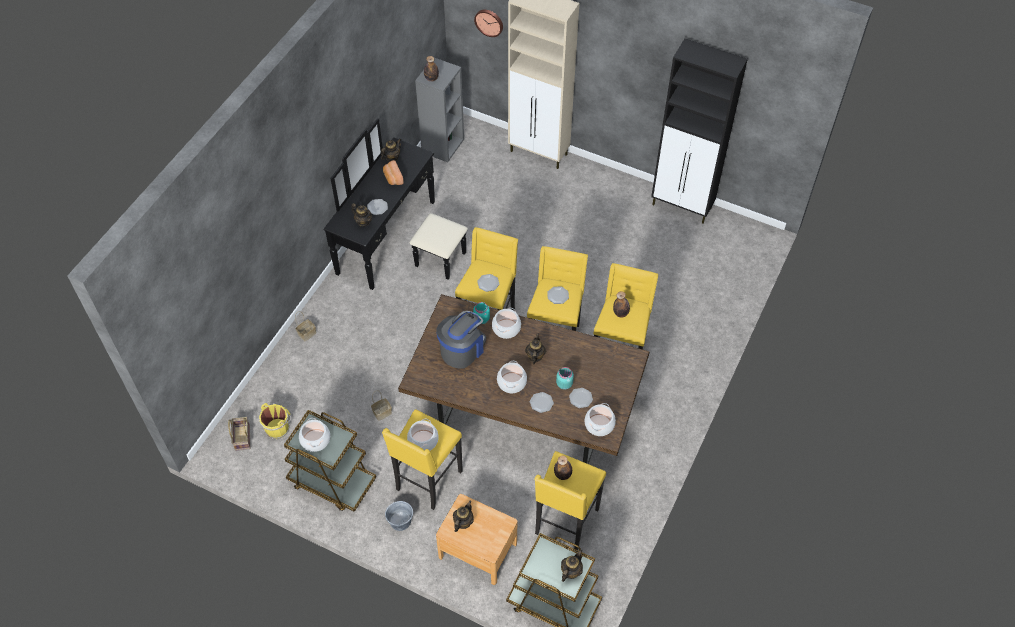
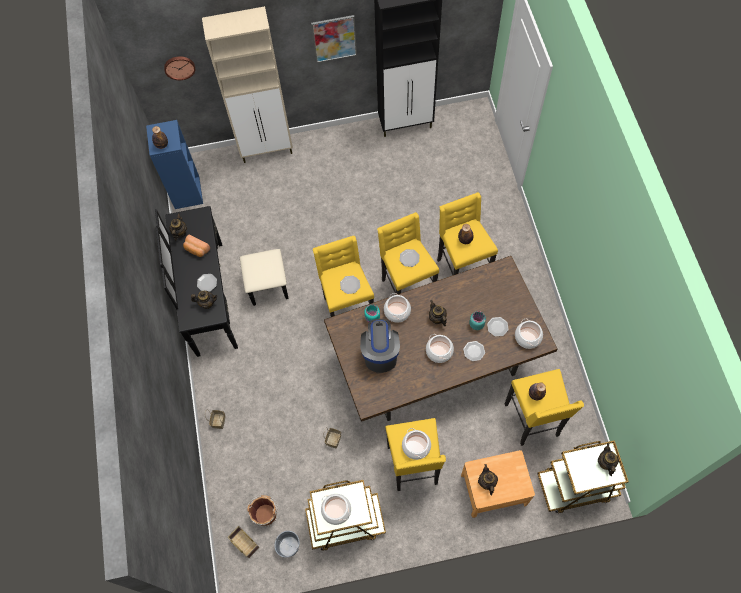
camera: 35 degrees left, 10 degrees up
yellow bucket [258,403,291,439] -> brown bucket [247,495,278,526]
grey bucket [385,501,413,531] -> grey bucket moved to [274,531,300,558]
grey bookcase [415,58,464,162] -> blue bookcase [146,120,203,209]
none -> picture [311,15,357,63]

